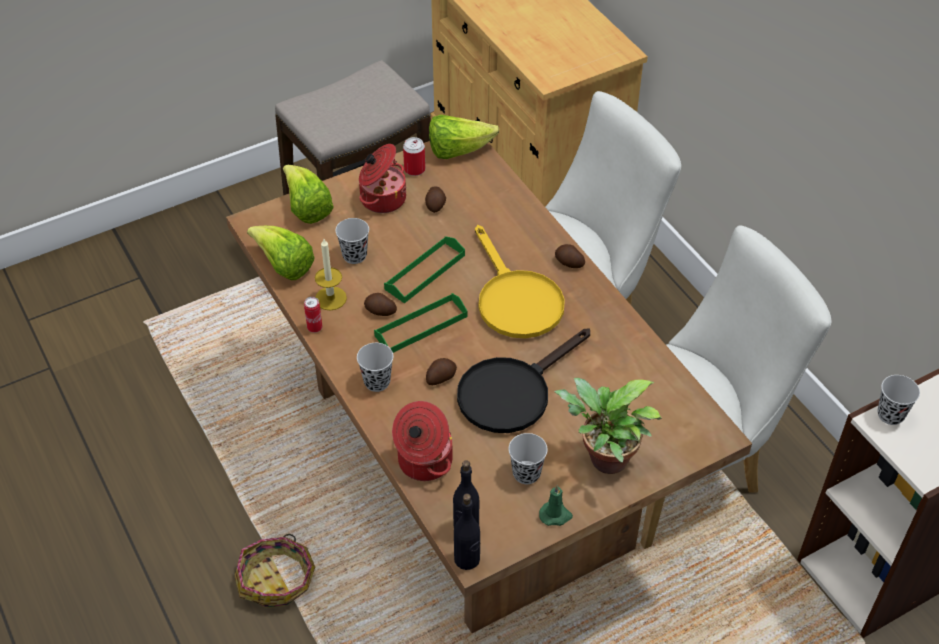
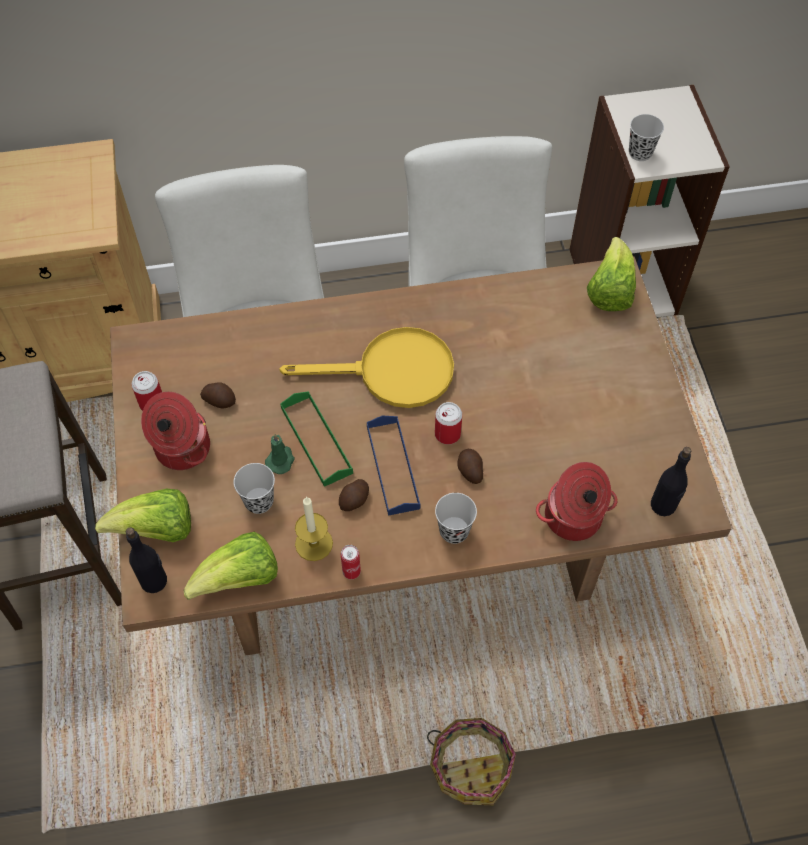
camera: 70 degrees left, 10 degrees up
green tray [374,293,467,353] -> blue tray [367,415,420,516]
lettuce [429,115,499,159] -> lettuce moved to [587,237,636,311]
black bottle [454,494,480,570] -> black bottle moved to [126,527,167,593]
black frying pan [457,329,590,433] -> none
black cup [509,433,548,484] -> none
green candle [539,485,573,526] -> green candle moved to [265,434,295,474]
potted plant [554,378,662,474] -> none
potato [555,244,585,268] -> none
none -> can [435,402,462,444]

